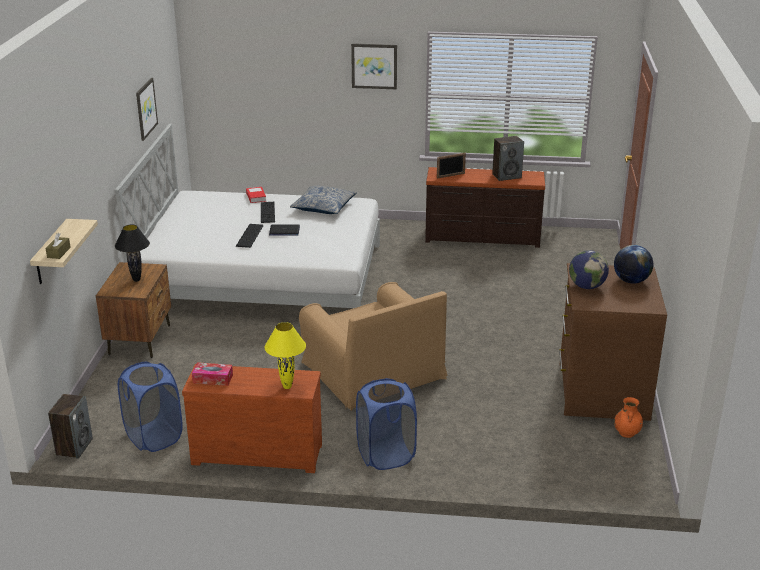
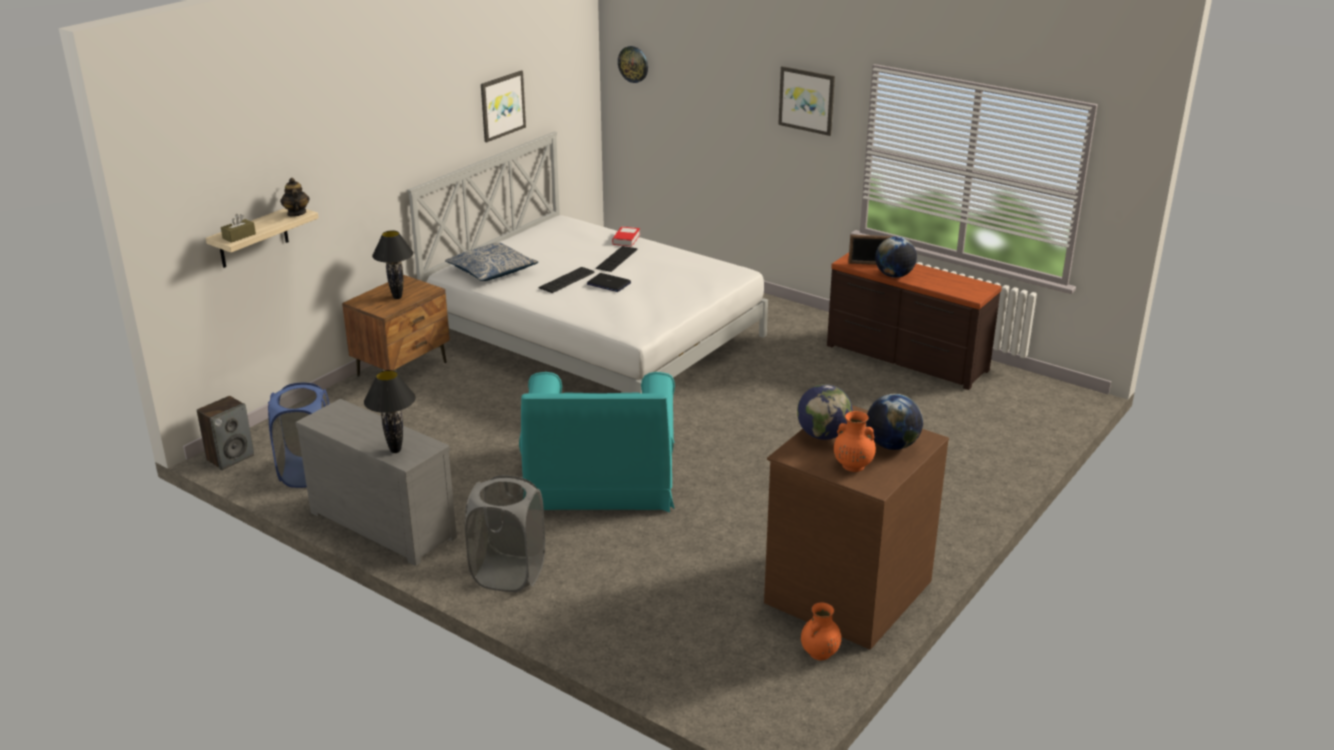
camera: 30 degrees right, 0 degrees up
brown dresser [182,364,322,473] -> grey dresser [295,399,457,566]
tissue box [192,362,233,386] -> none
yellow table lamp [265,322,306,389] -> black table lamp [364,370,416,453]
pillow [290,186,357,214] -> pillow moved to [445,242,538,281]
brown armchair [299,282,447,411] -> turquoise armchair [519,372,675,512]
blue laundry basket [356,378,417,470] -> grey laundry basket [465,475,545,592]
speaker [492,136,524,181] -> none
none -> teapot [280,178,310,217]
none -> wall clock [618,46,648,83]
none -> orange vase [834,411,876,472]
none -> globe [875,236,917,278]

